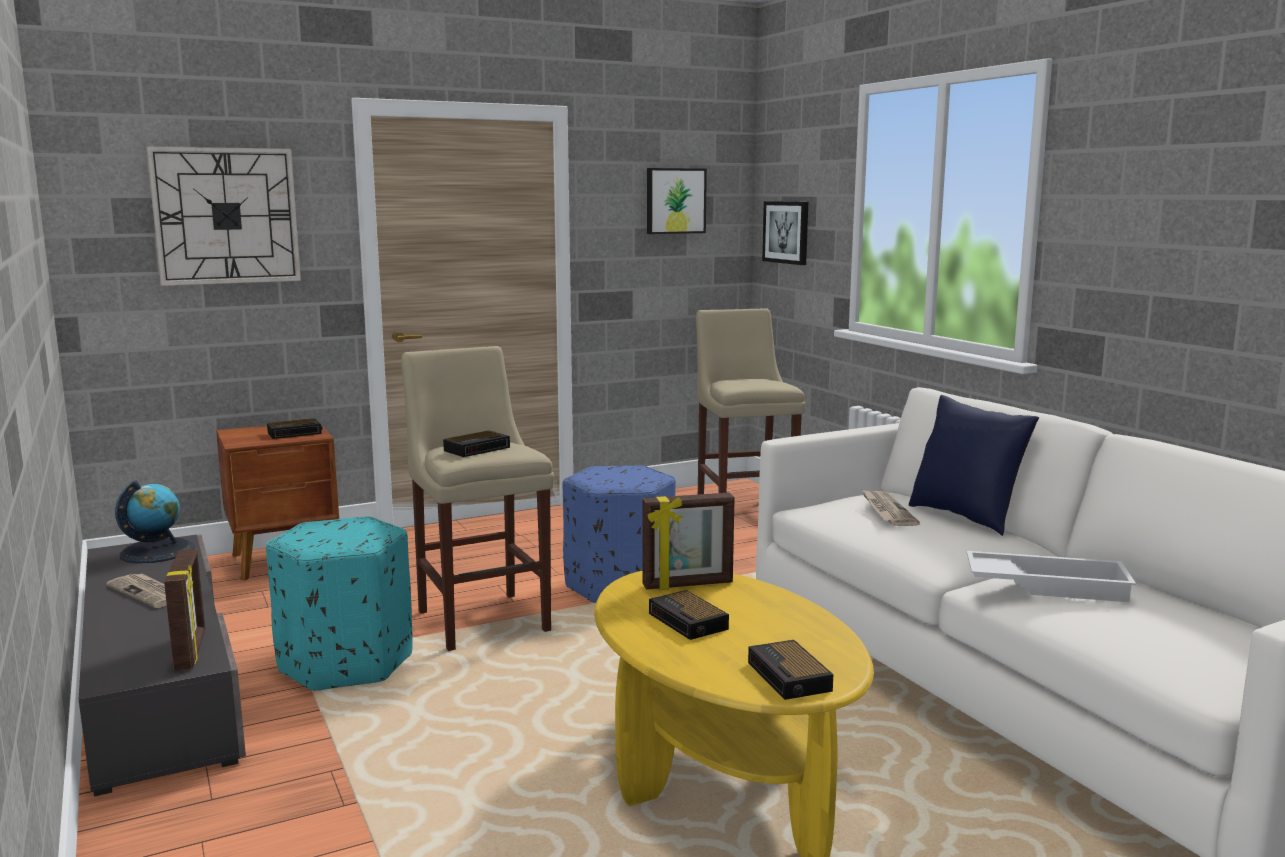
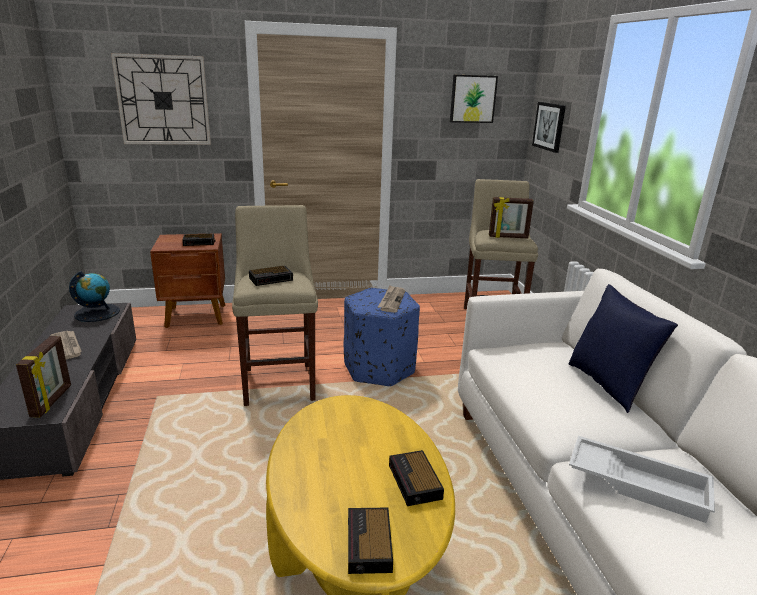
camera: 15 degrees right, 10 degrees up
turquoise ottoman [266,517,413,690] -> none
picture frame [642,493,735,590] -> picture frame moved to [489,197,534,238]
alarm clock [649,590,729,640] -> alarm clock moved to [389,450,444,506]
newspaper [862,490,920,526] -> newspaper moved to [378,285,406,313]

